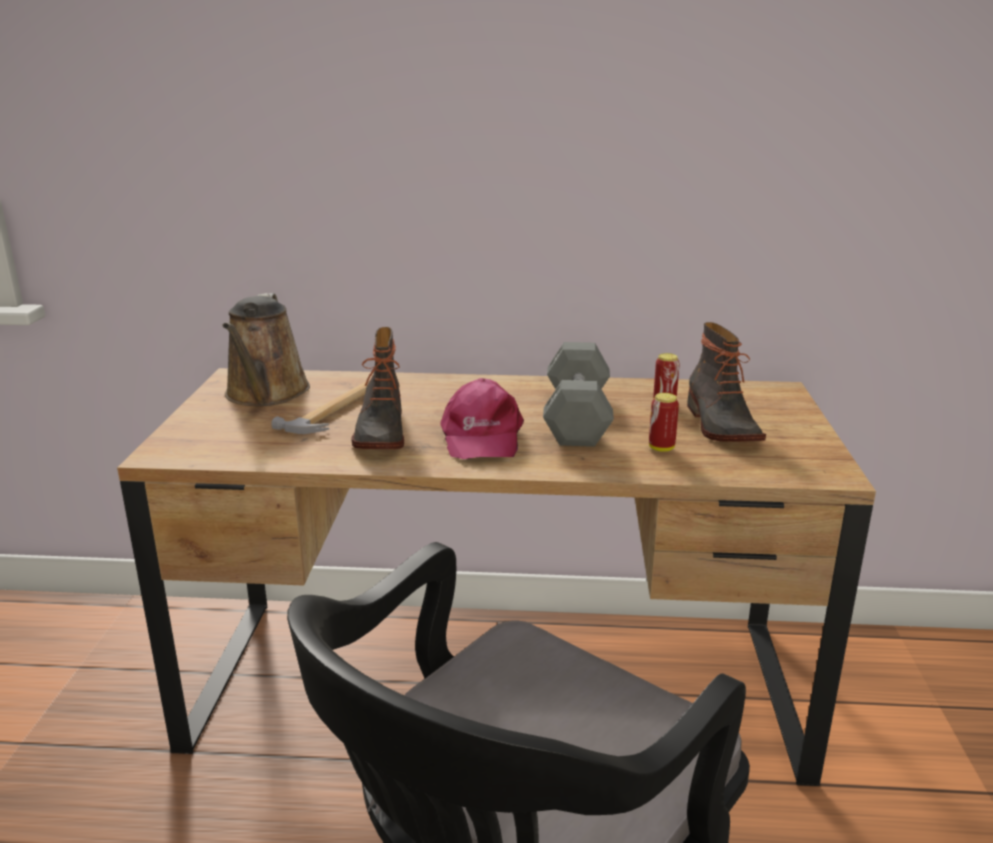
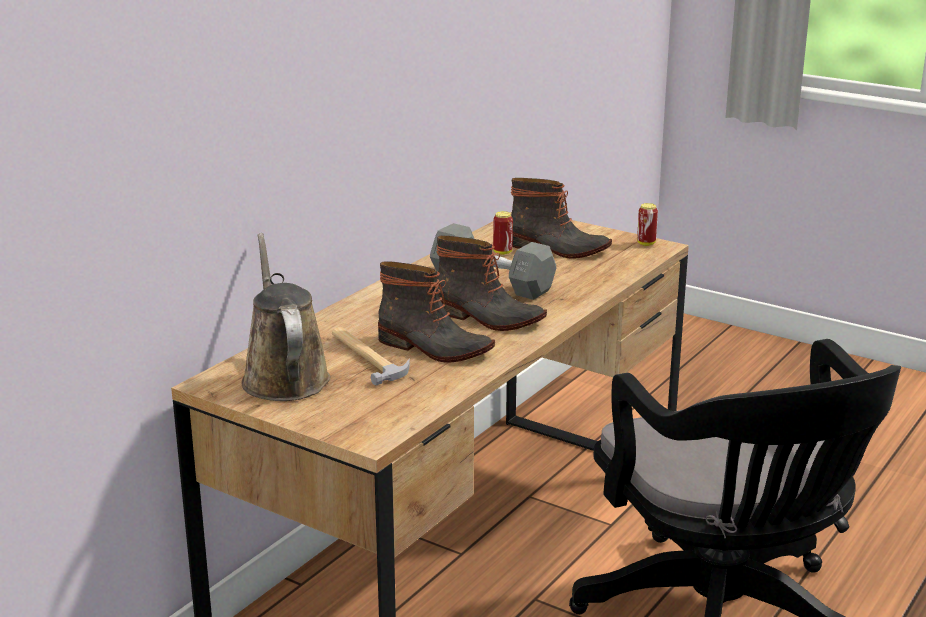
camera: 60 degrees left, 0 degrees up
brown watering can [223,293,310,406] -> brown watering can turned 135 degrees counterclockwise [242,233,331,401]
pink cap [440,378,524,459] -> boot [437,236,547,331]
can [649,393,679,452] -> can moved to [637,203,658,246]

